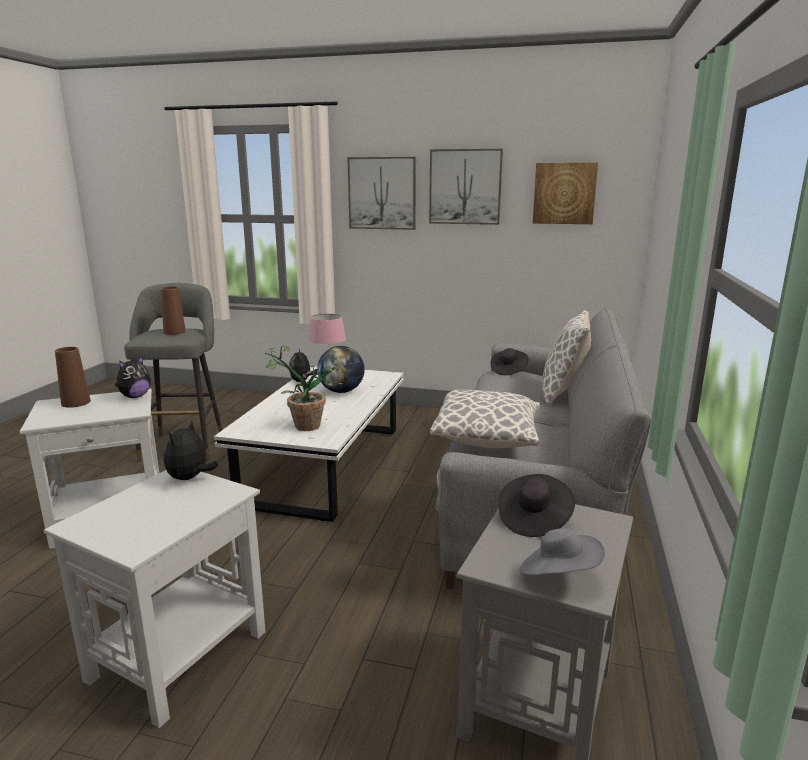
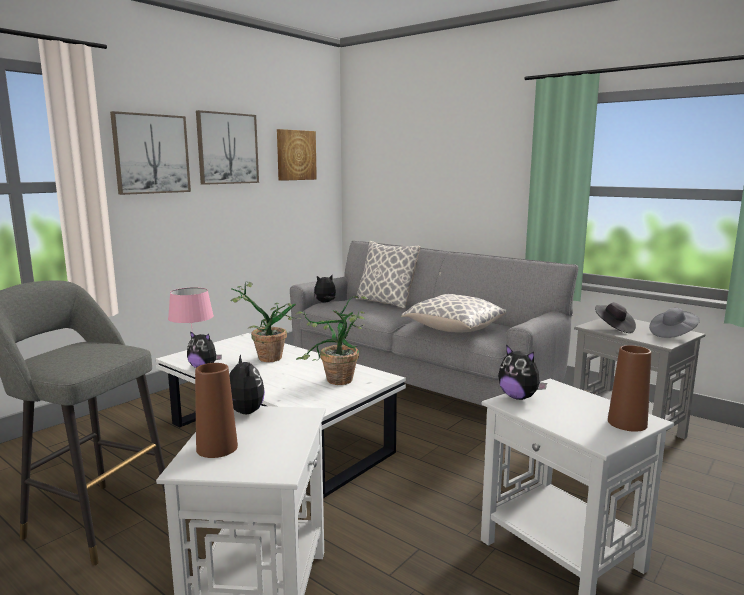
camera: 65 degrees left, 5 degrees down
brown vase [161,287,186,335] -> brown vase moved to [608,345,651,432]
globe [317,346,365,393] -> potted plant [231,282,301,362]
black hat [491,348,529,375] -> plush toy [314,275,336,302]

